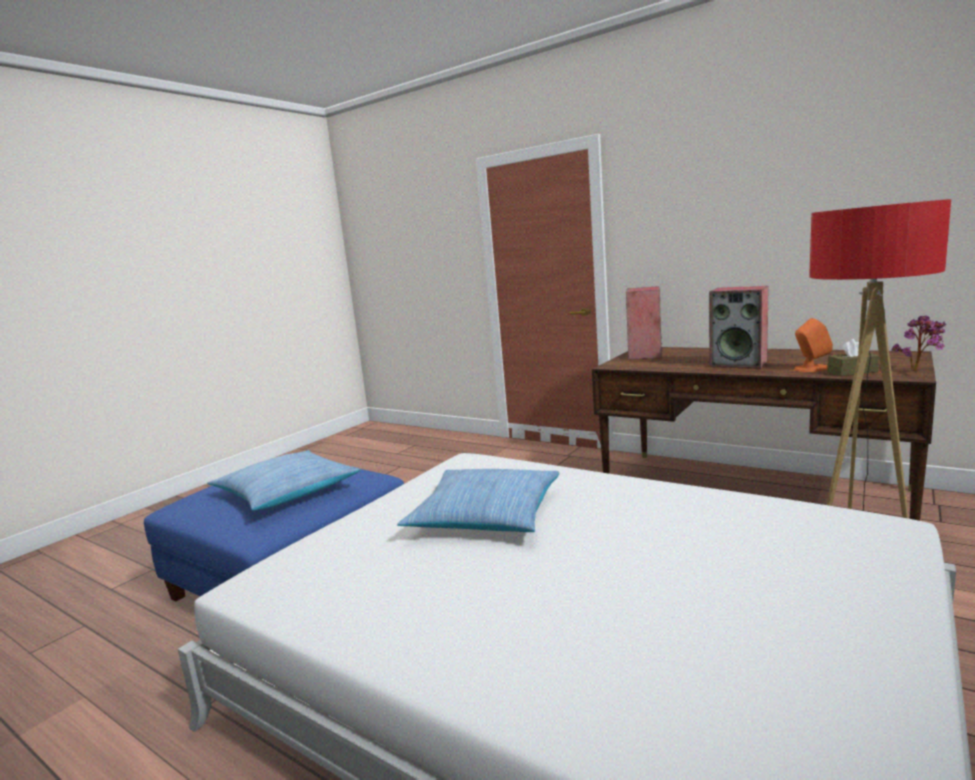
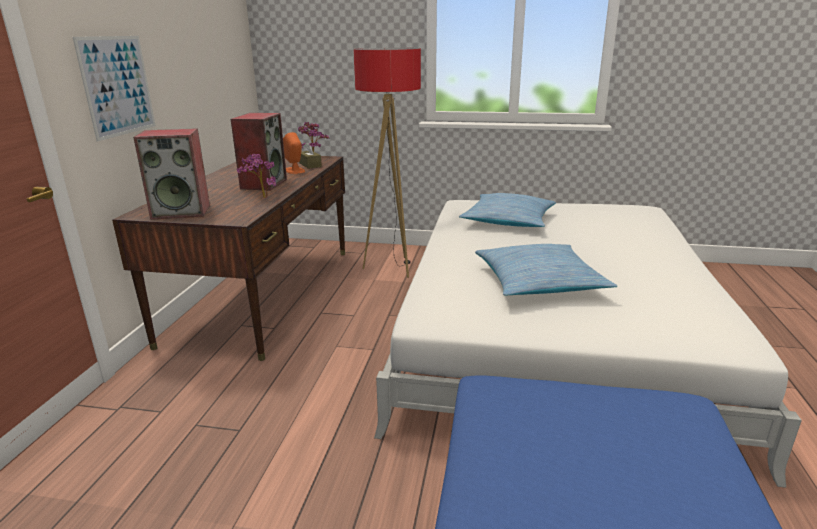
camera: 115 degrees left, 10 degrees up
pillow [207,450,360,510] -> pillow moved to [459,193,556,227]
none -> picture [73,36,156,141]
none -> potted plant [237,154,276,198]

